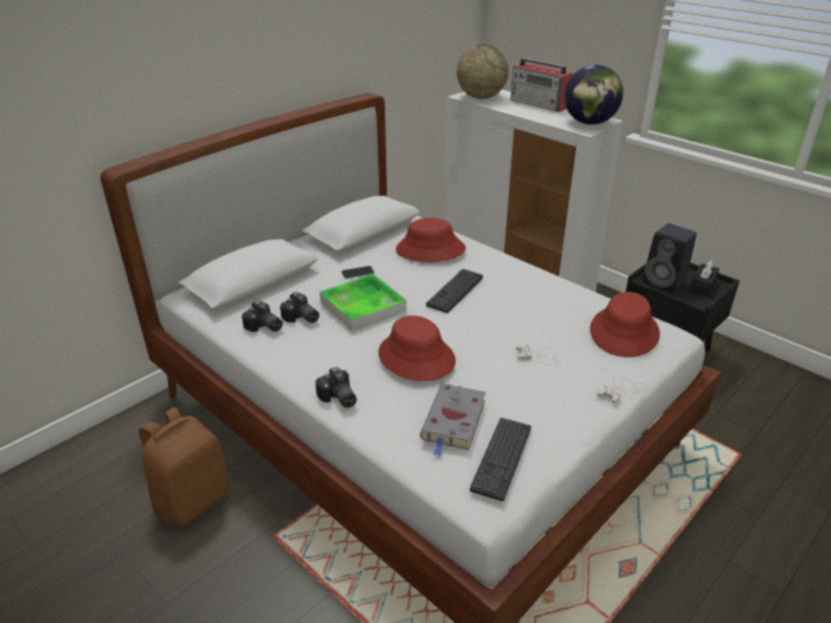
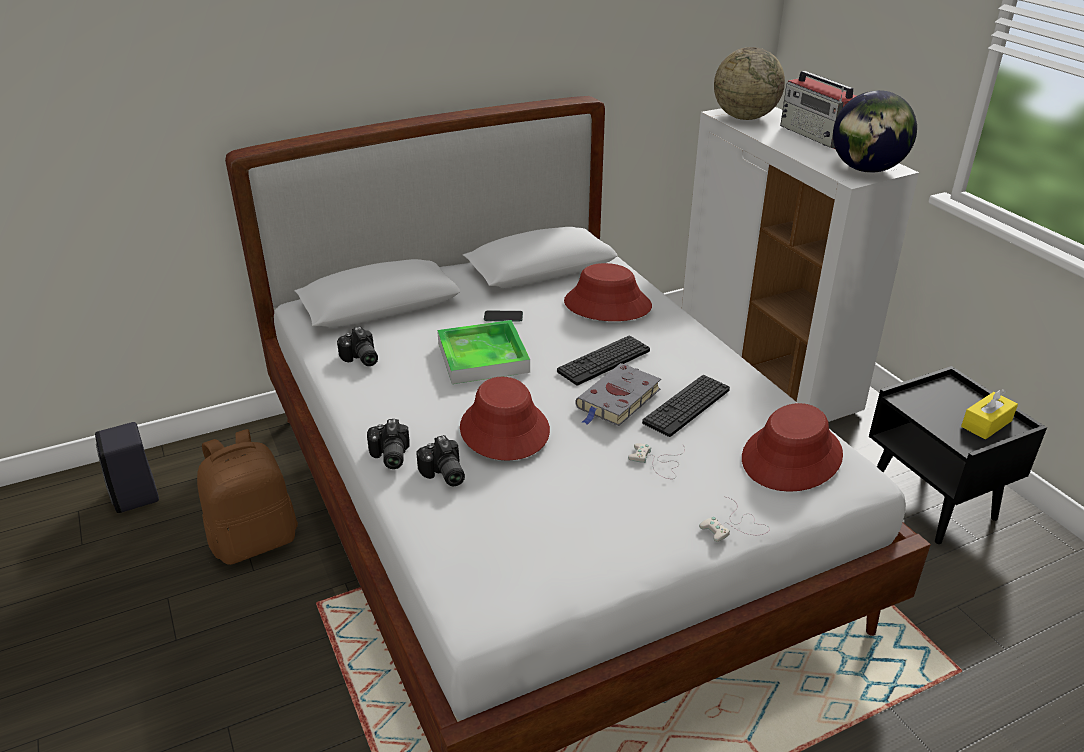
camera: 20 degrees right, 0 degrees up
camera [280,292,319,323] -> camera moved to [416,435,465,486]
grey book [420,384,486,456] -> grey book moved to [575,363,661,426]
keyboard [470,418,531,501] -> keyboard moved to [642,375,730,437]
black speaker [643,223,697,292] -> black speaker moved to [95,422,159,513]
black tissue box [689,260,719,296] -> yellow tissue box [961,389,1018,439]

